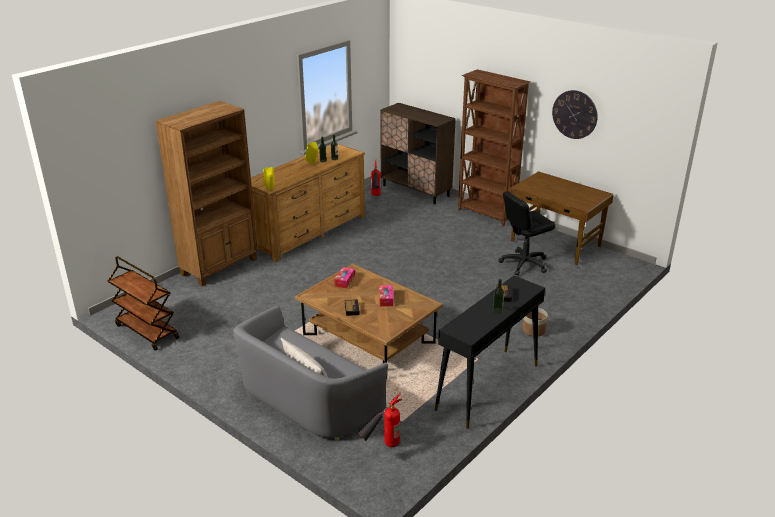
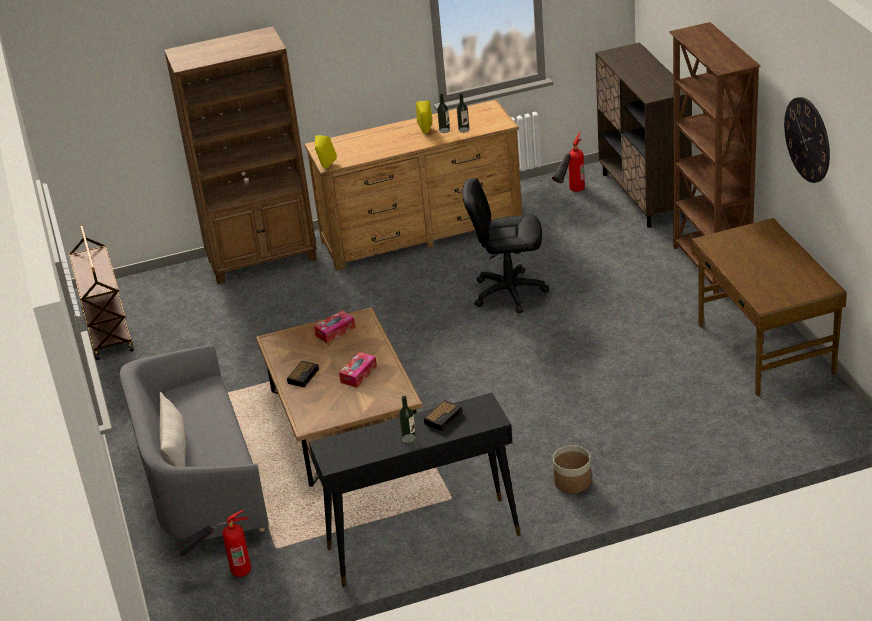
camera: 35 degrees right, 5 degrees up
black office chair [498,191,555,275] -> black office chair moved to [463,178,549,313]

